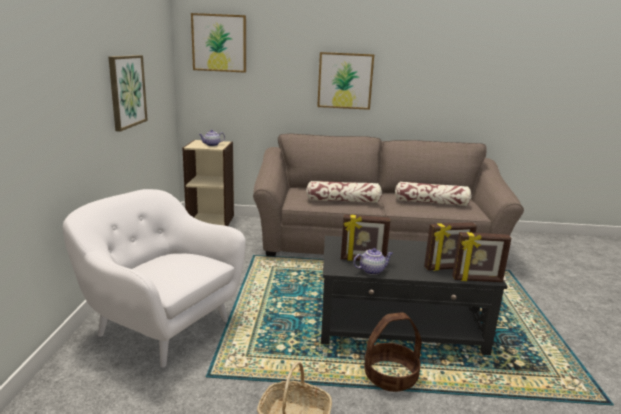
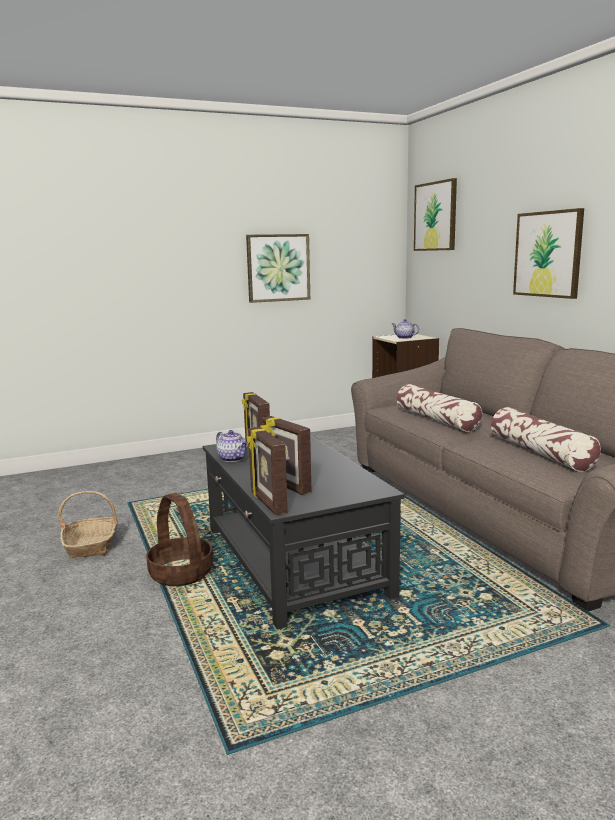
camera: 65 degrees right, 5 degrees down
white armchair [63,189,246,368] -> none

